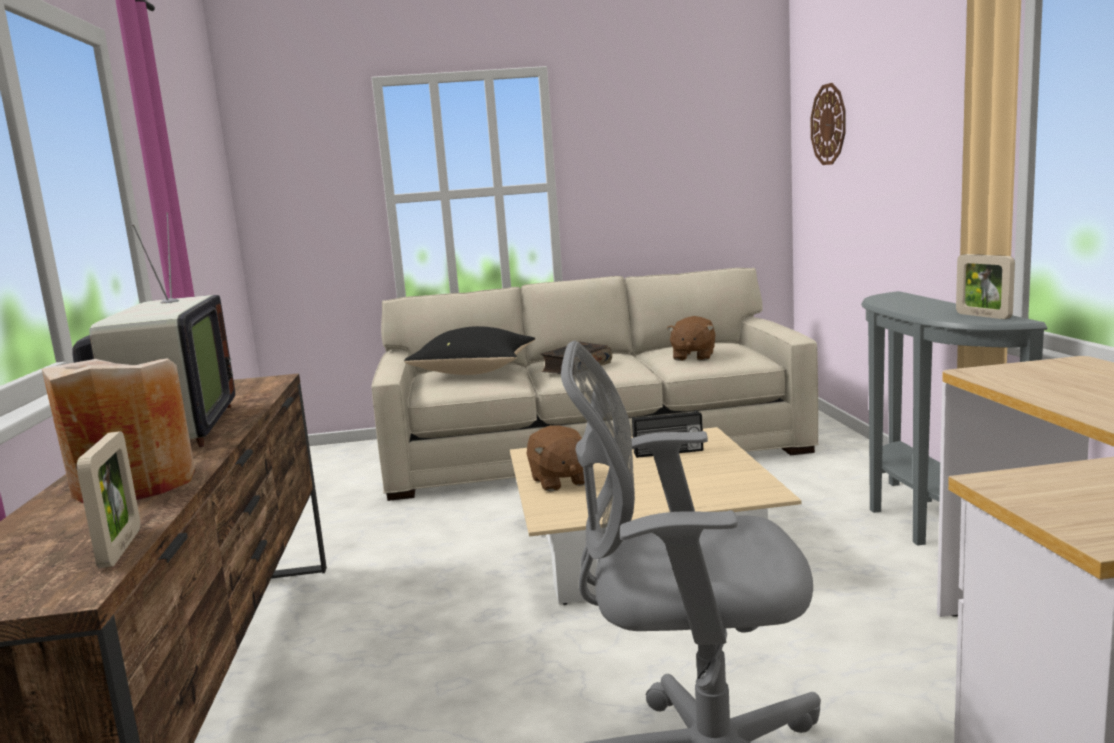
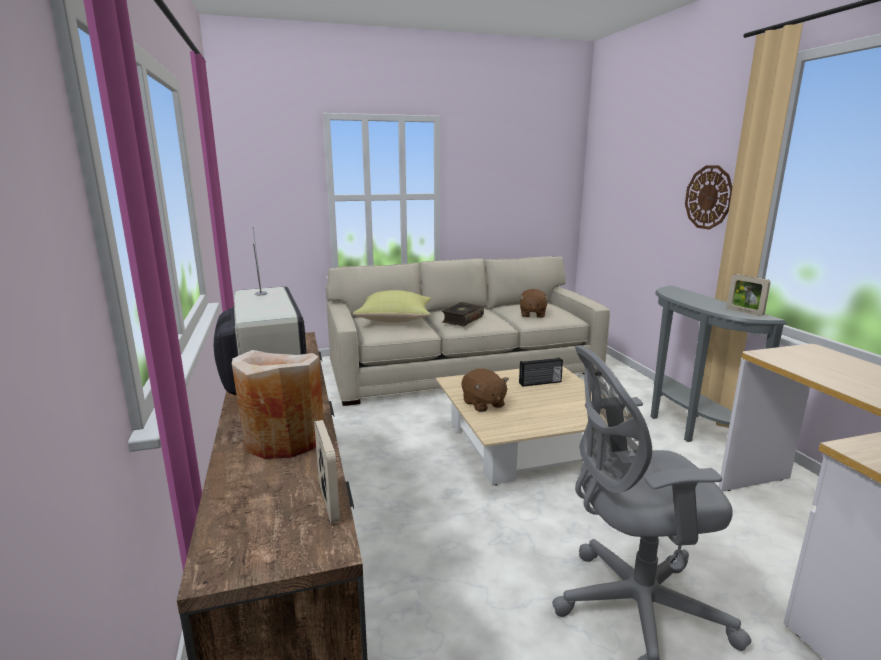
camera: 10 degrees left, 5 degrees up
black pillow [404,326,535,375] -> yellow pillow [353,290,432,323]
wall clock [811,83,846,165] -> wall clock moved to [685,165,732,230]

